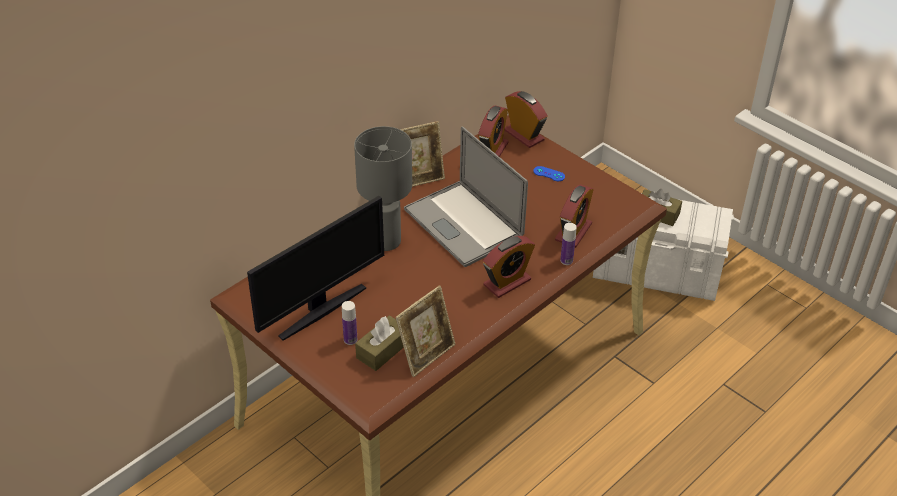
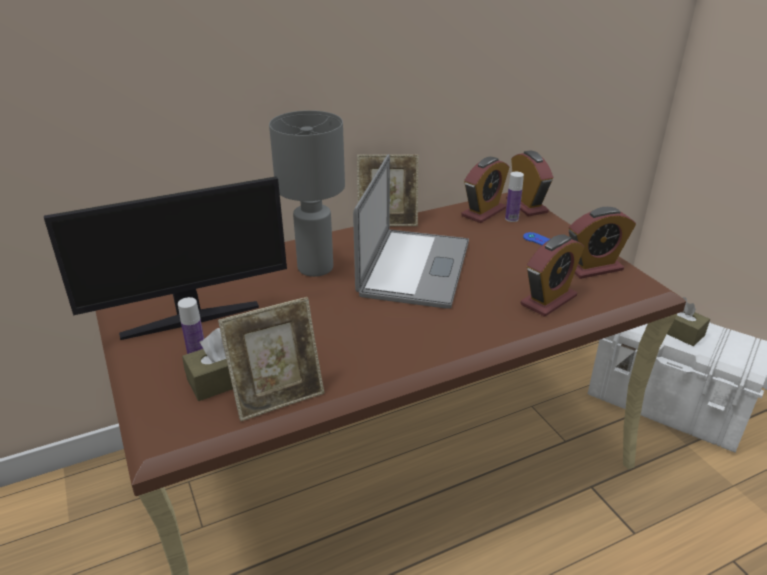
camera: 20 degrees right, 10 degrees down
laptop [404,126,528,267] -> laptop turned 150 degrees counterclockwise [353,154,469,309]
alarm clock [483,236,535,298] -> alarm clock moved to [569,207,636,279]
bottle [560,223,577,265] -> bottle moved to [505,172,524,222]

